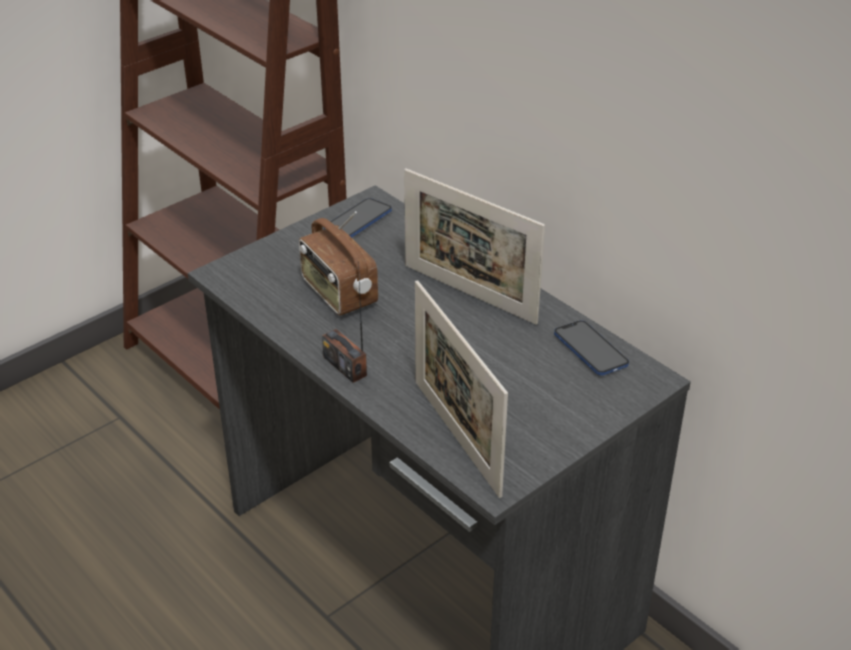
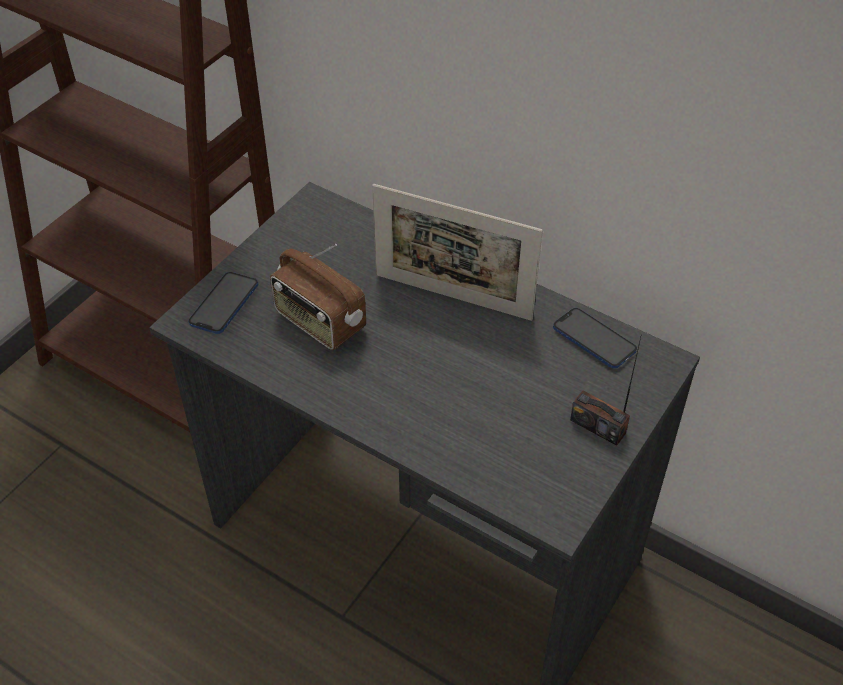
camera: 15 degrees left, 10 degrees up
radio [322,262,367,383] -> radio moved to [570,334,642,446]
phone [324,198,392,238] -> phone moved to [188,272,258,334]
picture frame [415,280,508,498] -> none

